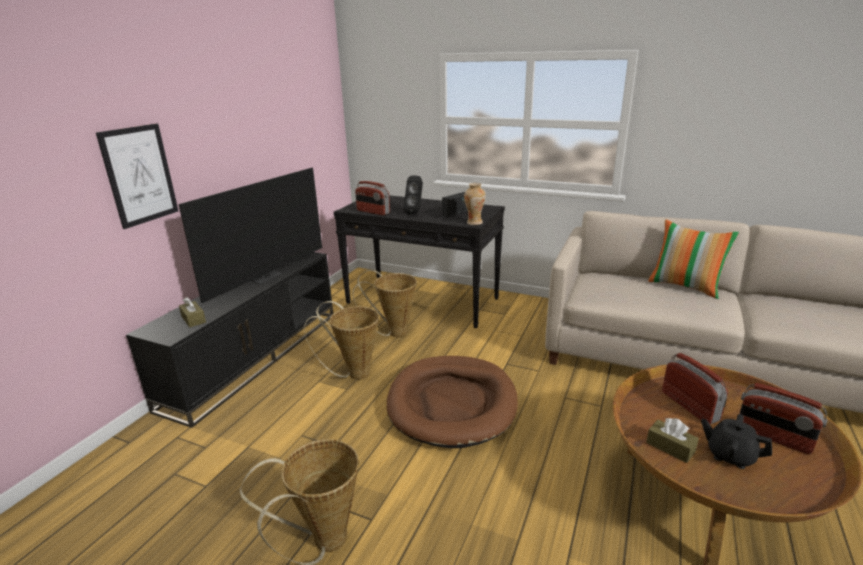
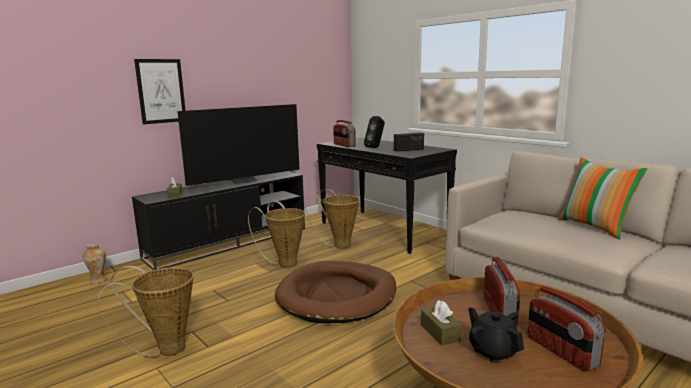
camera: 25 degrees right, 10 degrees down
vase [464,183,486,225] -> vase moved to [83,243,107,284]

